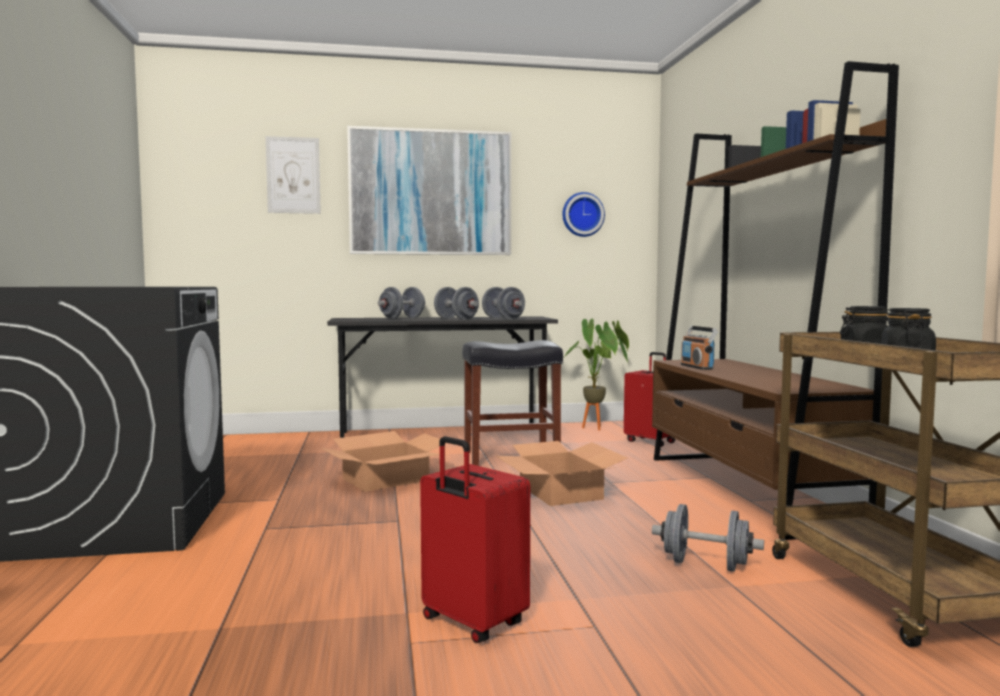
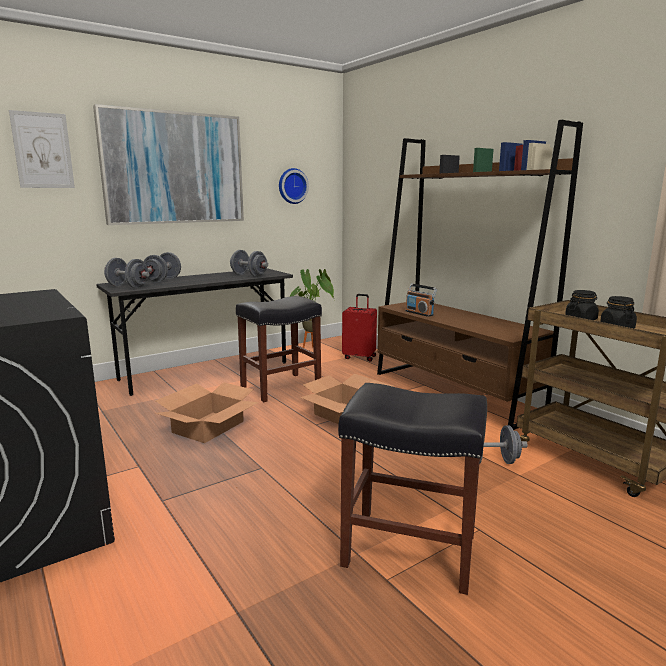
camera: 25 degrees left, 10 degrees up
red suitcase [420,436,530,643] -> black stool [338,383,487,595]
grey dumbbell [434,287,479,320] -> grey dumbbell moved to [104,258,150,288]

